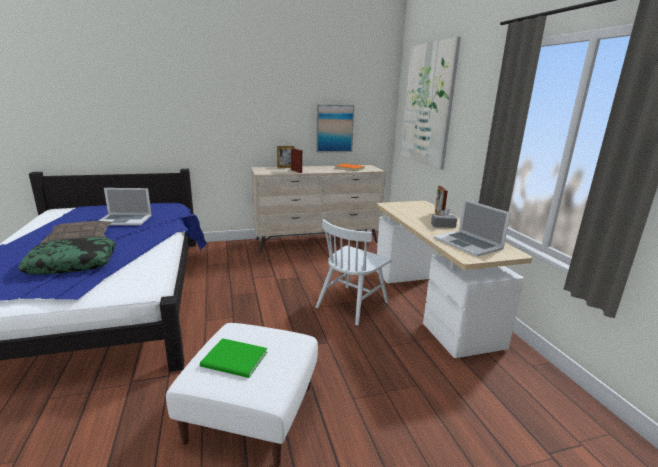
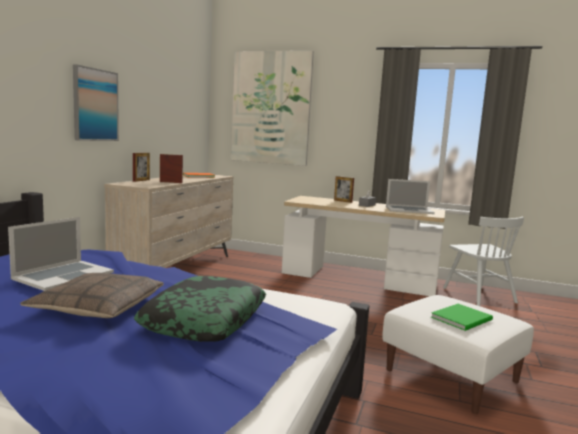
camera: 55 degrees left, 10 degrees down
picture [316,104,354,152] -> picture moved to [73,64,119,141]
white chair [316,219,392,325] -> white chair moved to [443,217,524,306]

